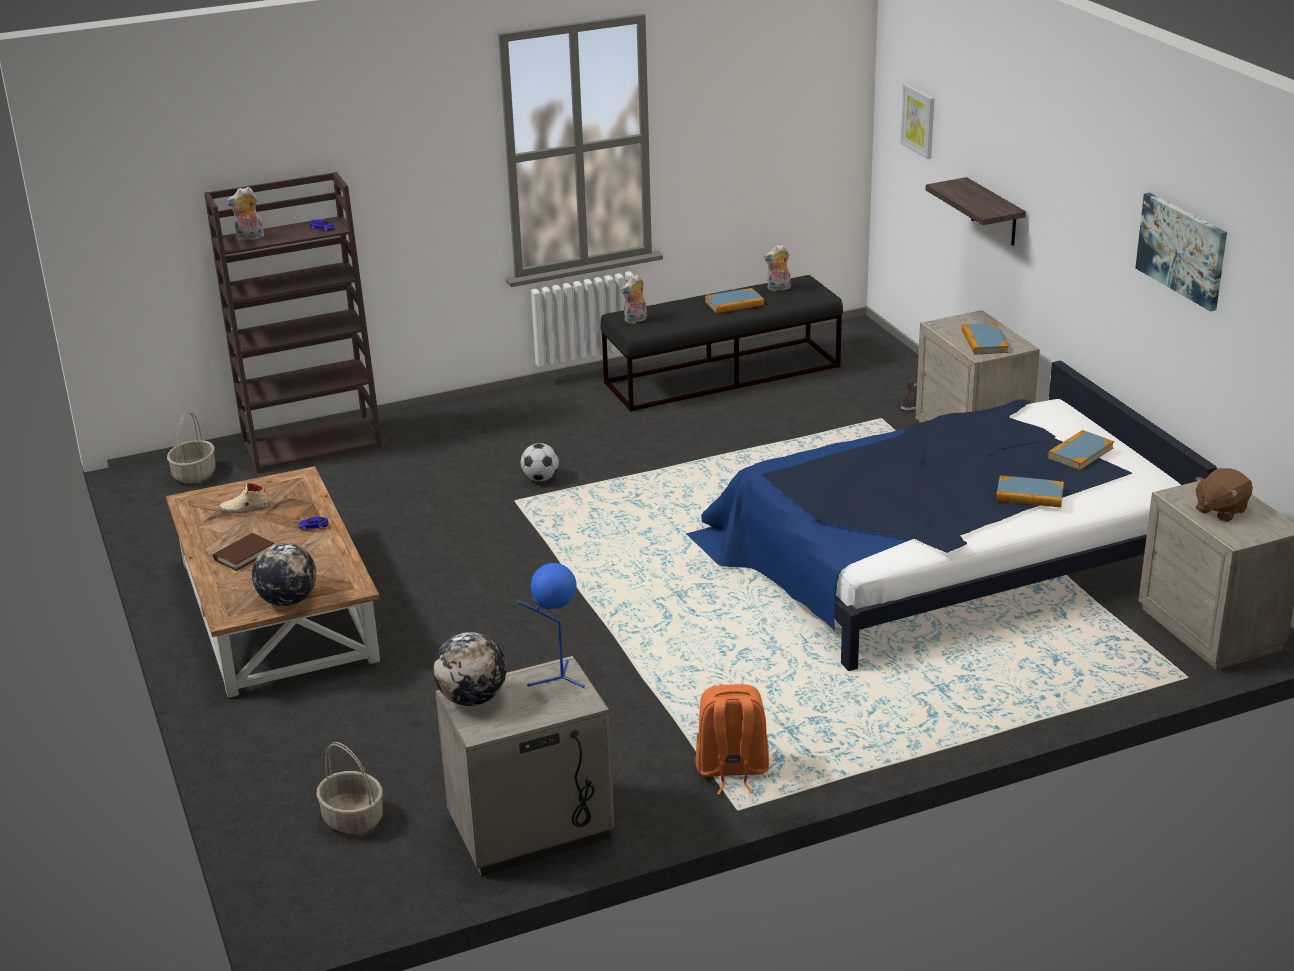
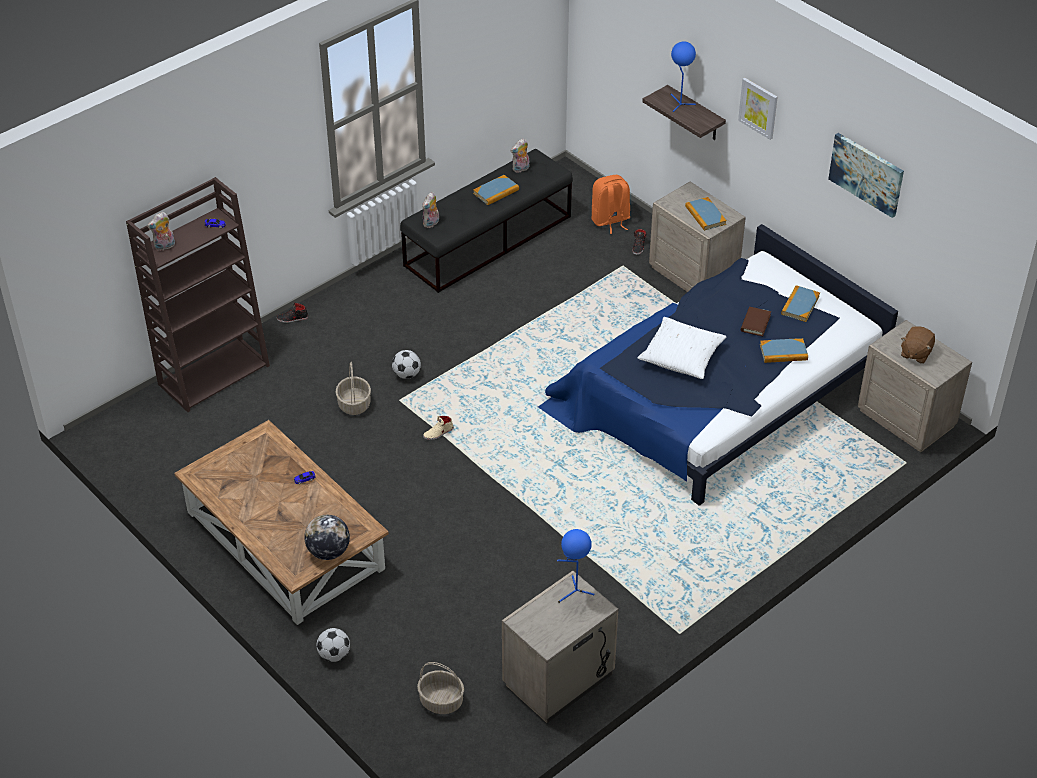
camera: 20 degrees left, 15 degrees up
basket [167,412,216,483] -> basket moved to [335,362,371,415]
brown book [213,533,274,571] -> brown book moved to [741,307,771,336]
beige shoe [219,482,268,513] -> beige shoe moved to [423,416,453,440]
globe [433,632,507,706] -> none
orange backpack [695,684,769,795] -> orange backpack moved to [591,175,630,234]
picture [901,84,934,159] -> picture moved to [738,78,778,140]
none -> black shoe [277,302,308,323]
none -> football [316,628,350,662]
none -> white pillow [637,317,727,379]
none -> blue table lamp [670,42,696,112]

